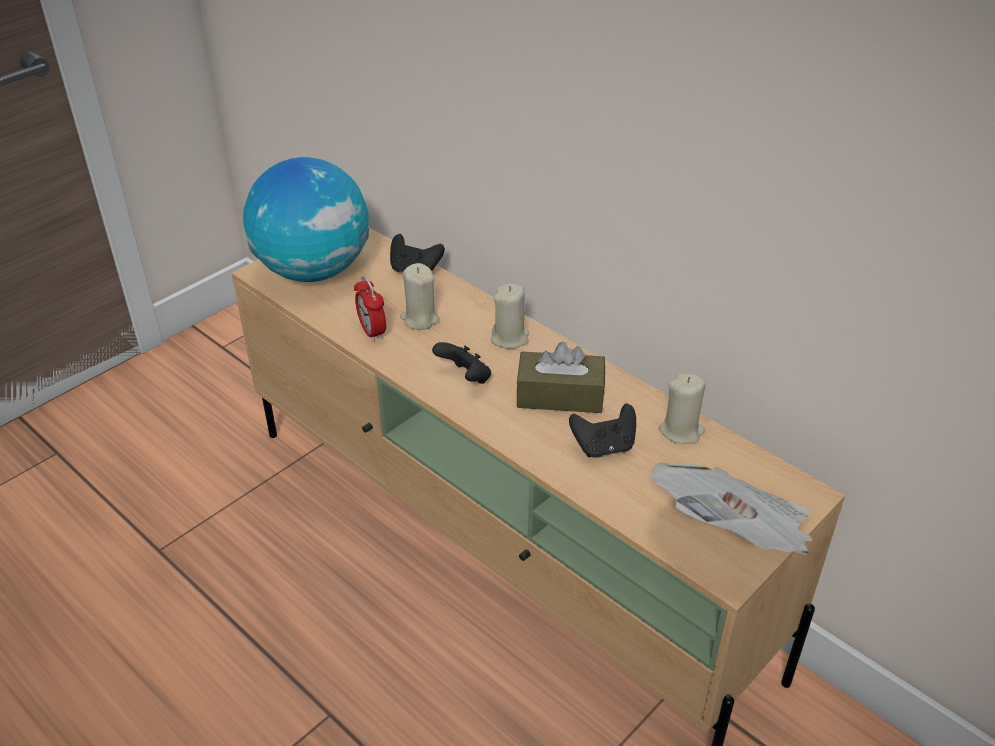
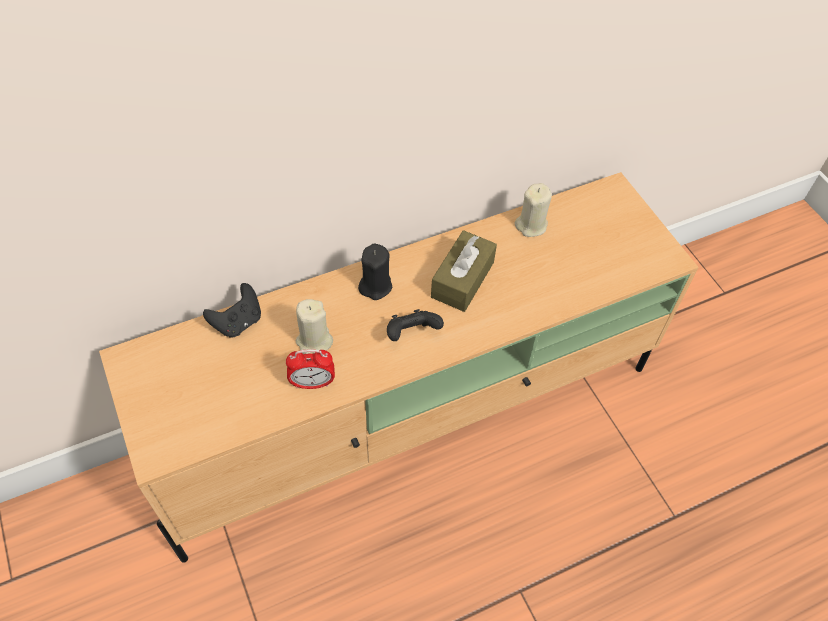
camera: 70 degrees left, 15 degrees up
globe [243,157,369,282] -> none
beige candle [491,284,529,349] -> black candle [358,243,392,300]
black game controller [569,403,636,457] -> none
newspaper [652,462,813,554] -> none

